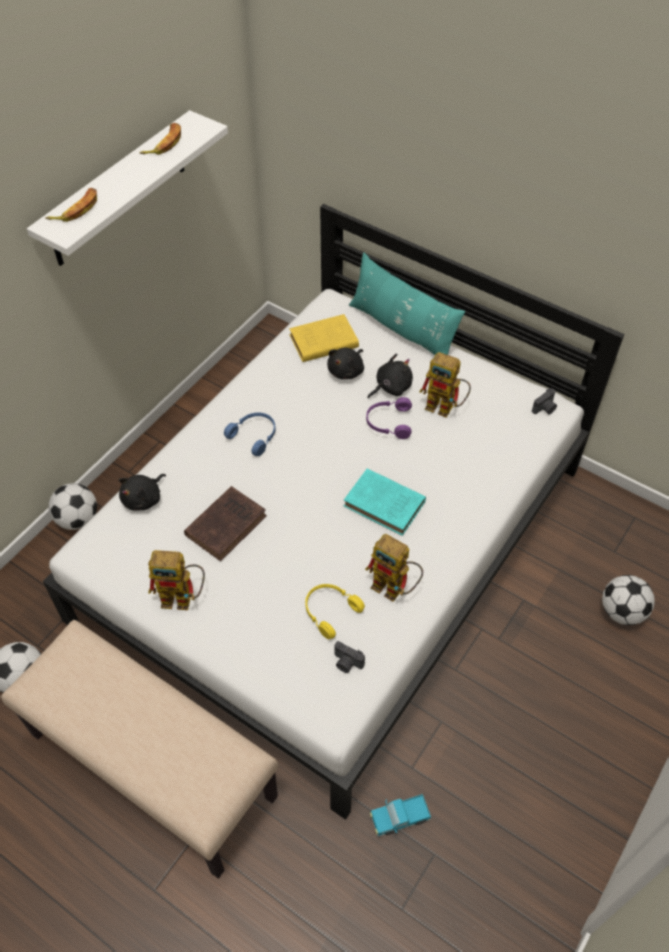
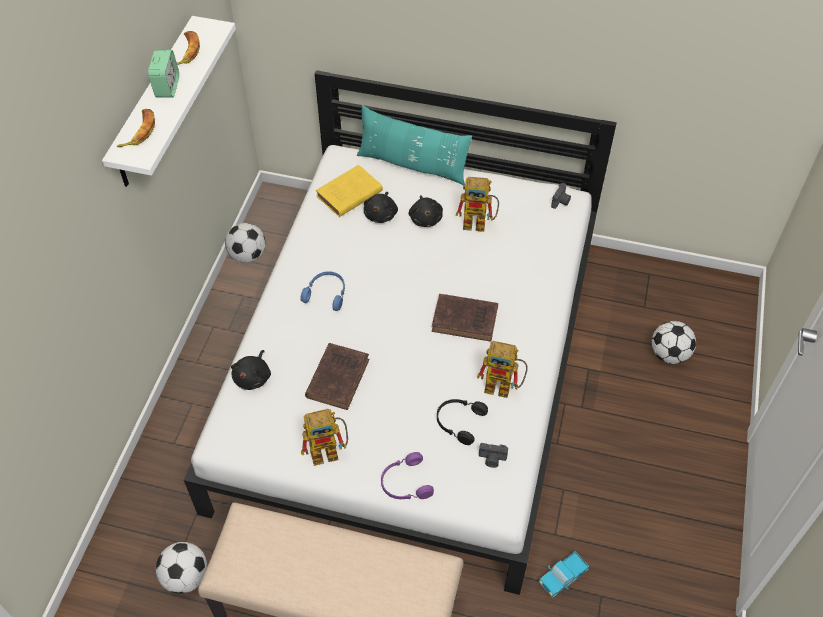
camera: 20 degrees left, 0 degrees up
football [48,483,97,530] -> football moved to [225,223,266,263]
yellow headphones [305,584,365,640] -> black headphones [437,399,488,445]
turquoise book [344,468,426,536] -> brown book [432,294,498,342]
purple headphones [366,397,412,439] -> purple headphones moved to [381,452,434,499]
black plush toy [368,354,413,398] -> black plush toy turned 135 degrees clockwise [409,195,443,227]
none -> alarm clock [148,50,179,98]

